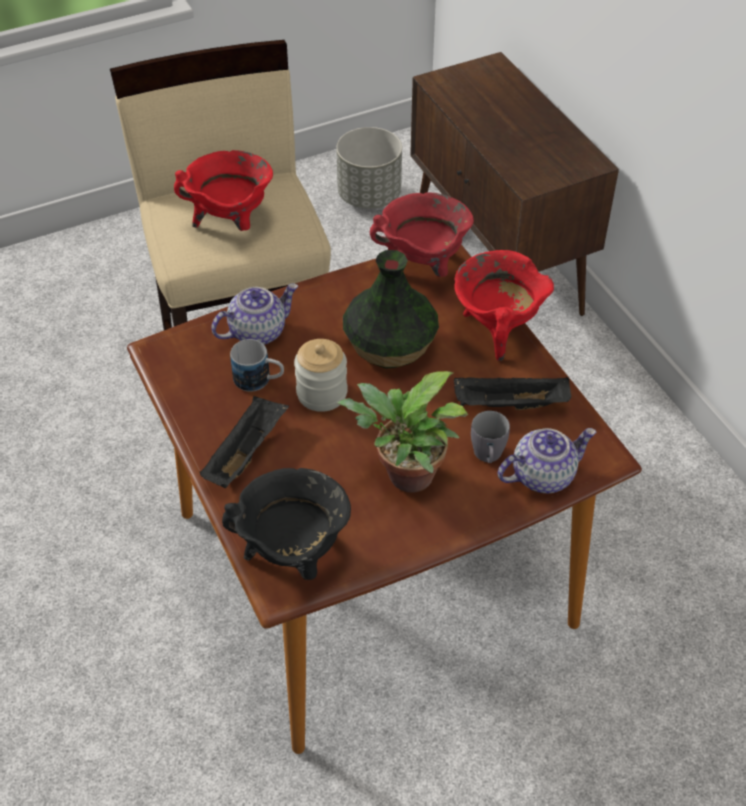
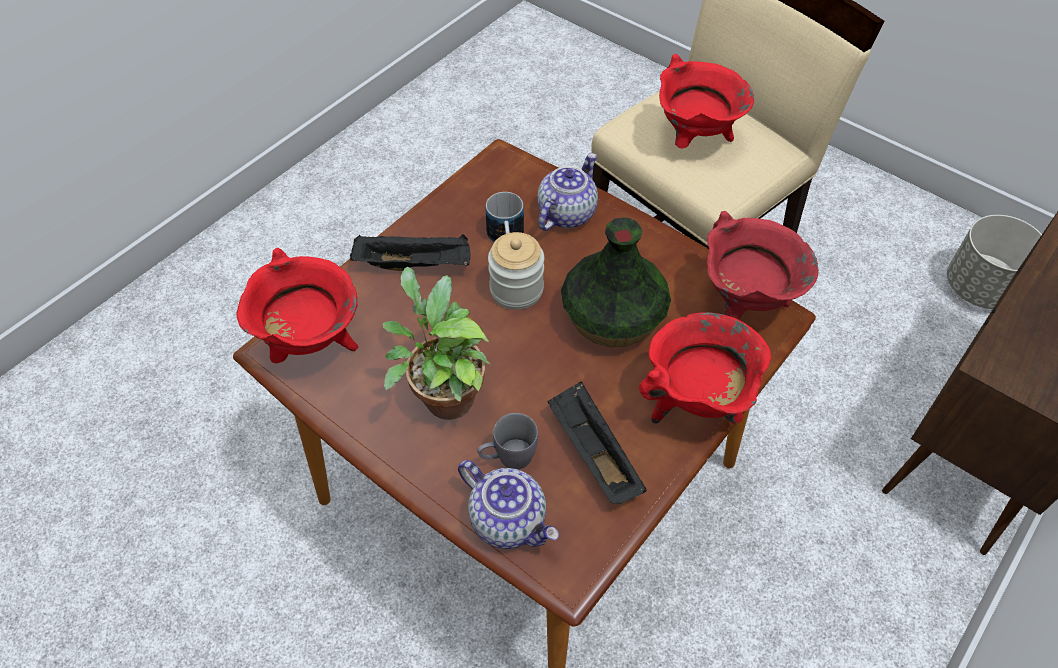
camera: 65 degrees right, 5 degrees up
teapot [211,283,299,345] -> teapot turned 90 degrees counterclockwise [537,153,598,231]
black cooking pot [222,468,351,580] -> red cooking pot [236,248,358,363]

